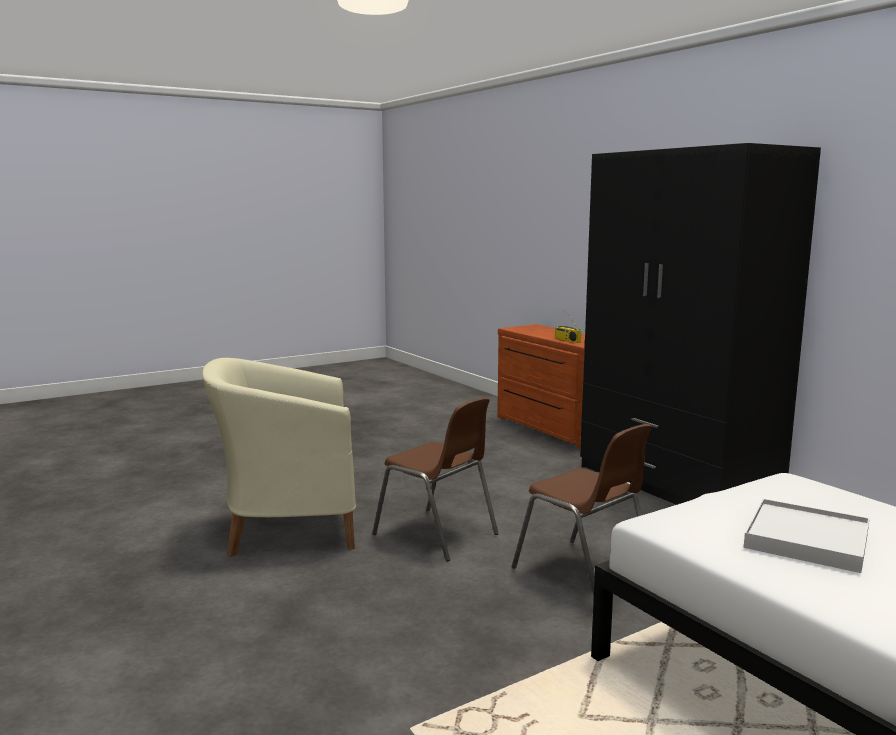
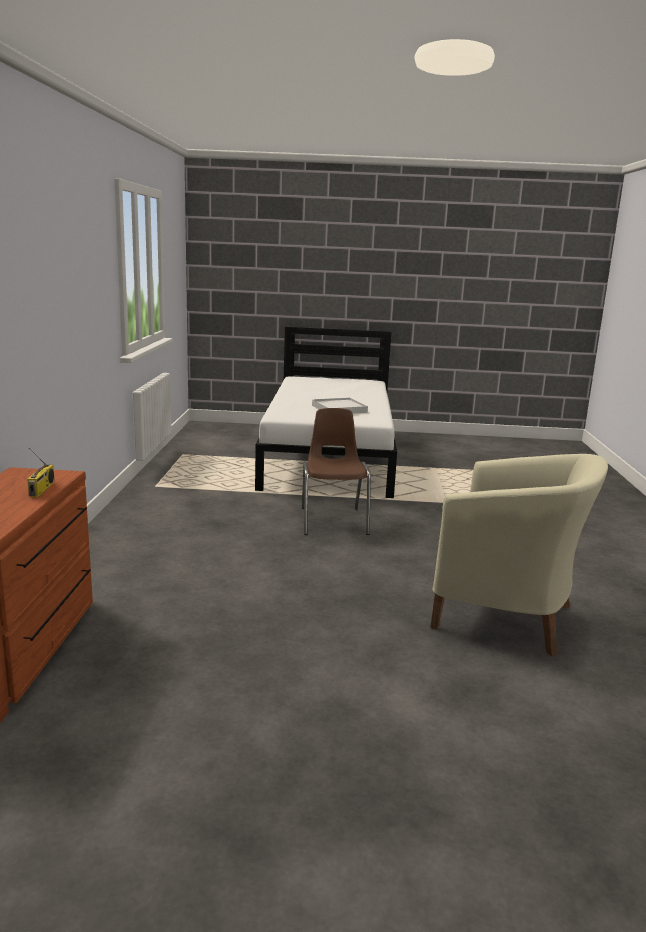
camera: 145 degrees left, 5 degrees up
brown chair [372,398,499,562] -> none
black wardrobe [580,143,821,505] -> none

